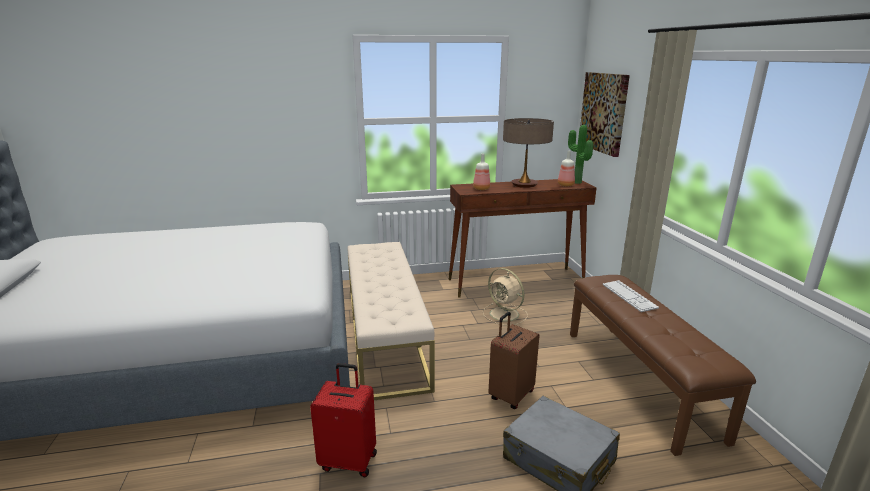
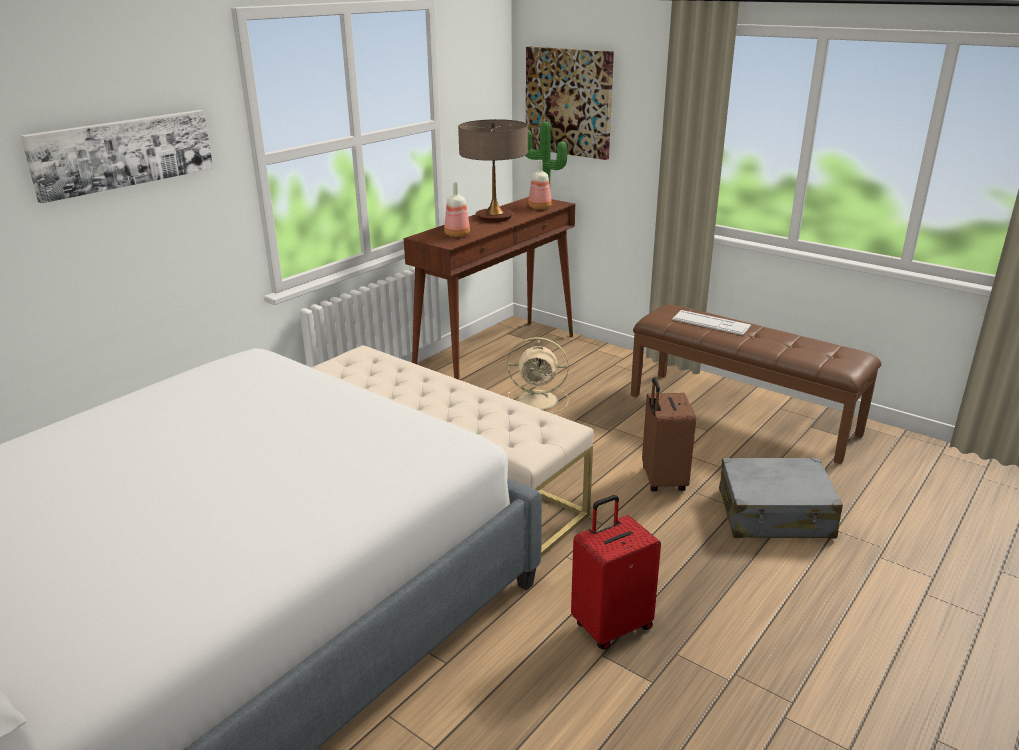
camera: 40 degrees left, 5 degrees up
none -> picture [20,110,213,203]

